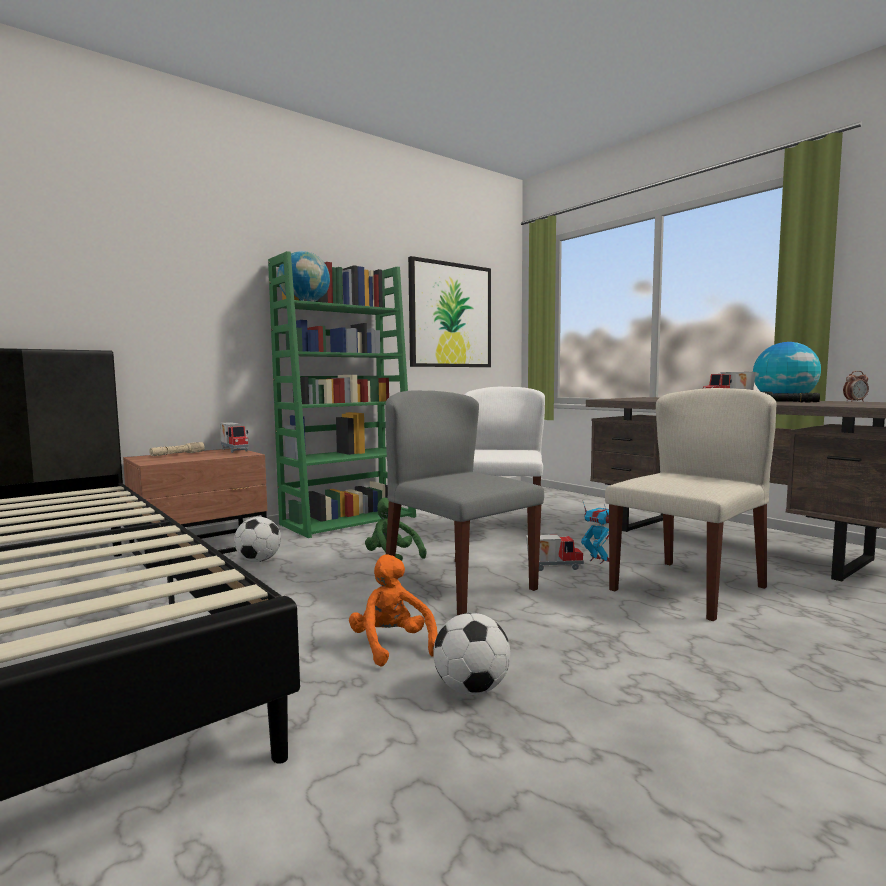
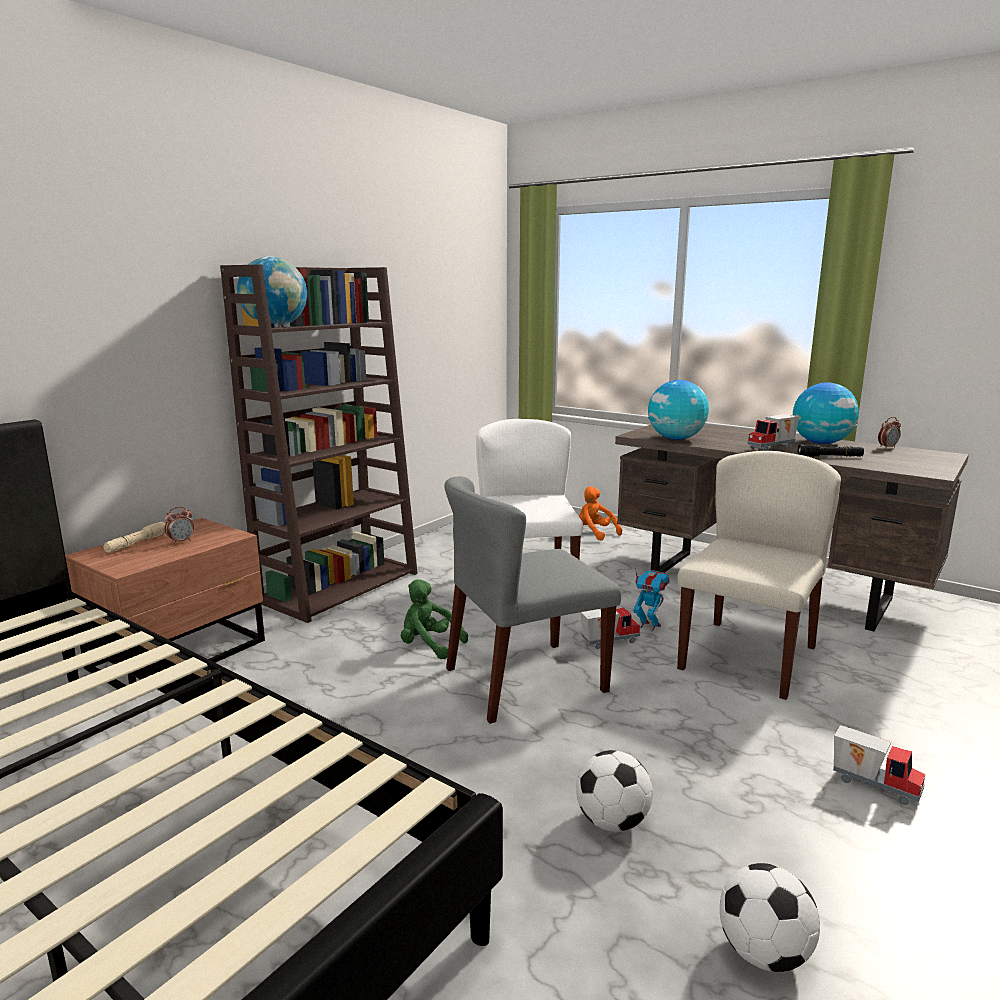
camera: 15 degrees left, 10 degrees up
toy truck [220,422,249,453] -> toy truck moved to [833,725,925,805]
football [234,517,281,562] -> football moved to [720,863,820,972]
green bookcase [268,251,416,538] -> brown bookcase [220,265,418,623]
orange plush toy [349,554,438,667] -> orange plush toy moved to [579,486,622,541]
grey chair [385,390,544,615] -> grey chair turned 60 degrees counterclockwise [444,476,621,724]
picture [408,256,491,367] -> none
none -> alarm clock [165,507,194,545]
none -> globe [648,380,709,440]

